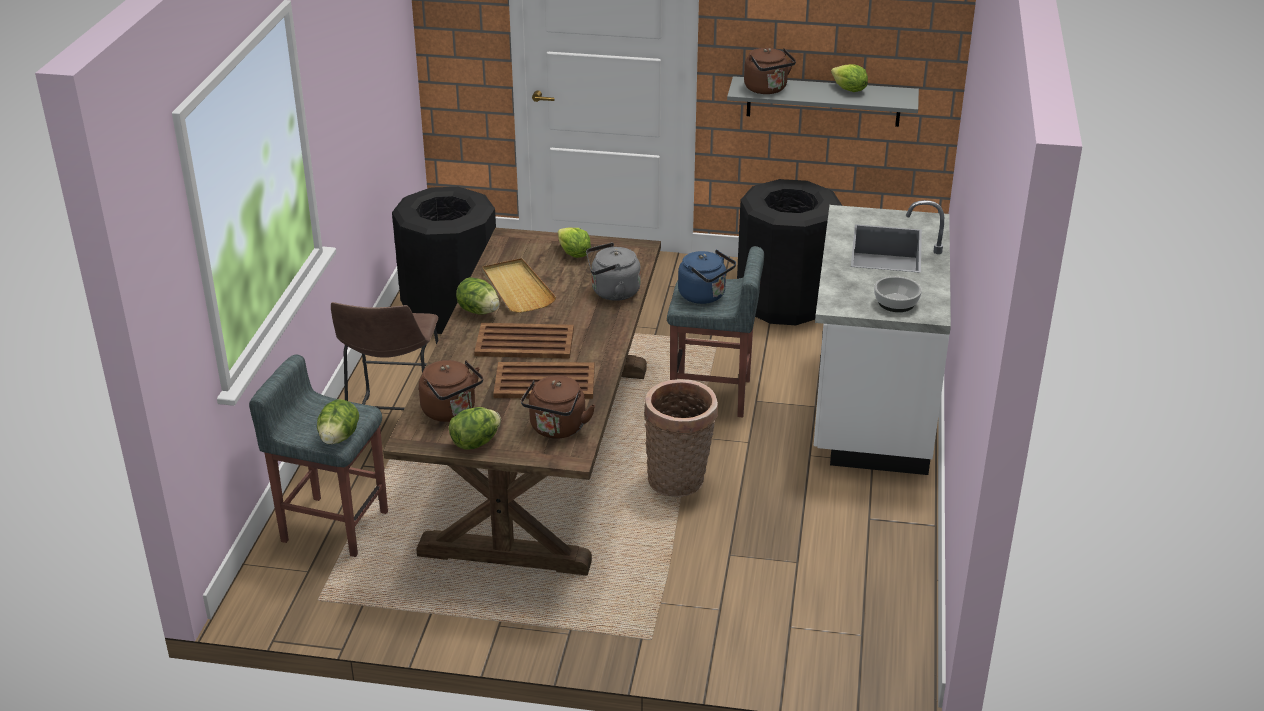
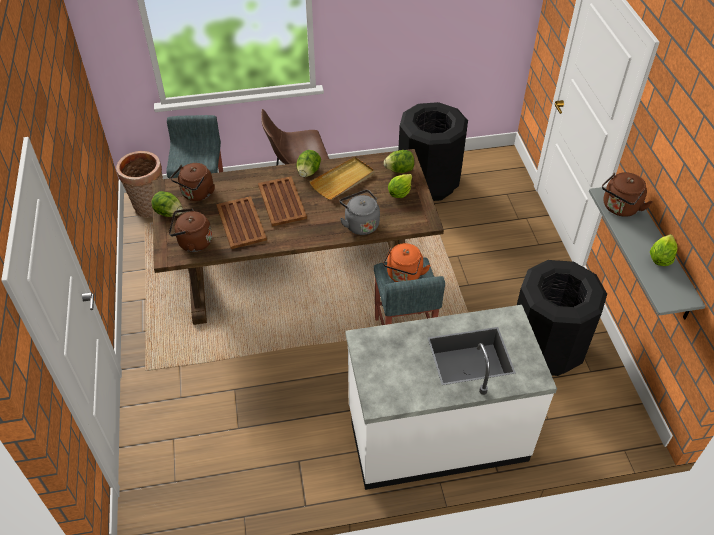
camera: 70 degrees right, 15 degrees up
lettuce [317,399,359,444] -> lettuce moved to [384,150,415,173]
basket [644,379,718,497] -> basket moved to [116,151,163,218]
blue kettle [678,250,736,304] -> orange kettle [383,243,431,282]
bowl [874,276,922,312] -> none

